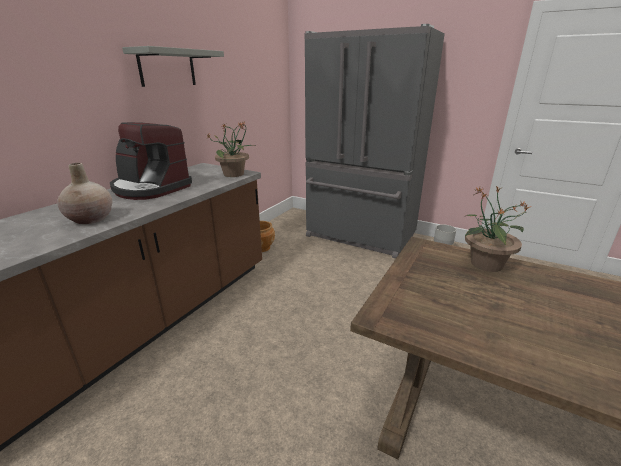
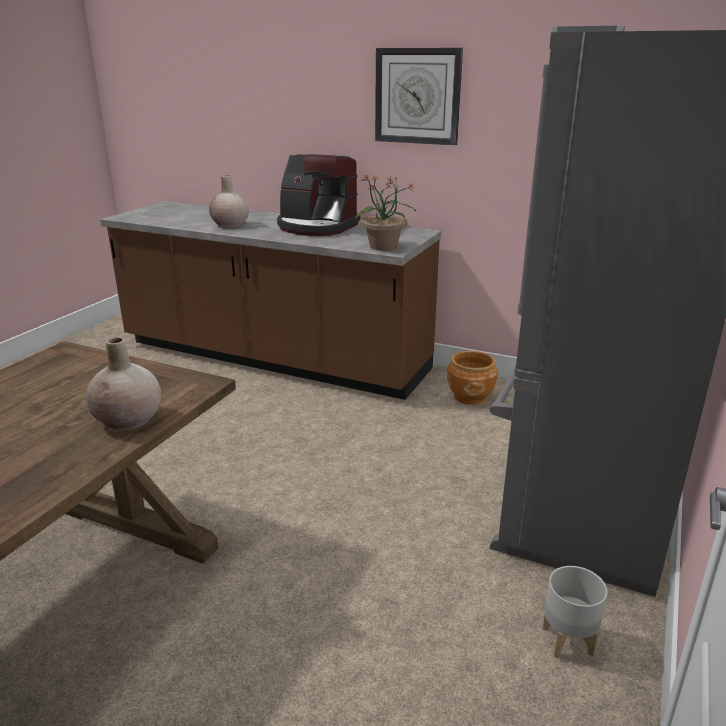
camera: 85 degrees right, 0 degrees up
coffee machine [110,122,192,200] -> coffee machine turned 90 degrees counterclockwise [277,154,360,236]
grey shelf [122,46,224,87] -> wall clock [375,48,463,145]
potted plant [463,185,532,272] -> beige vase [86,338,161,430]

